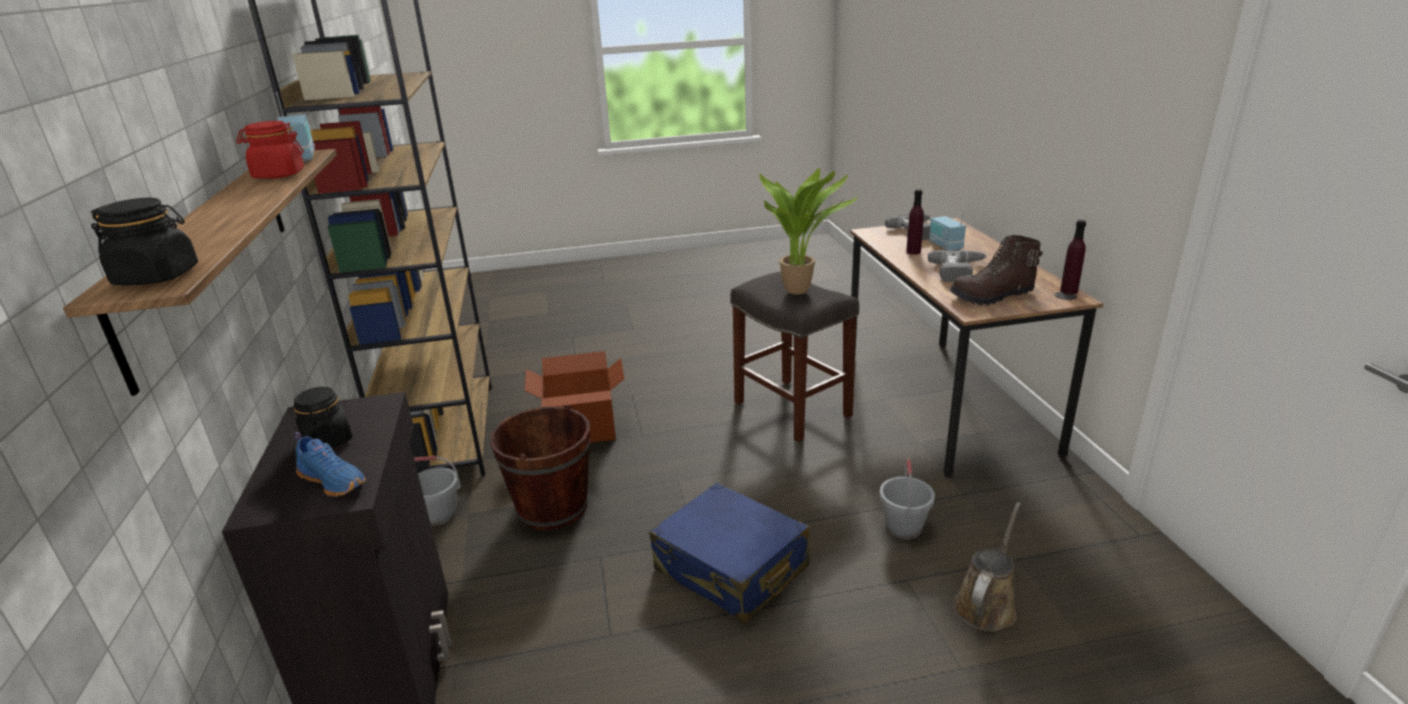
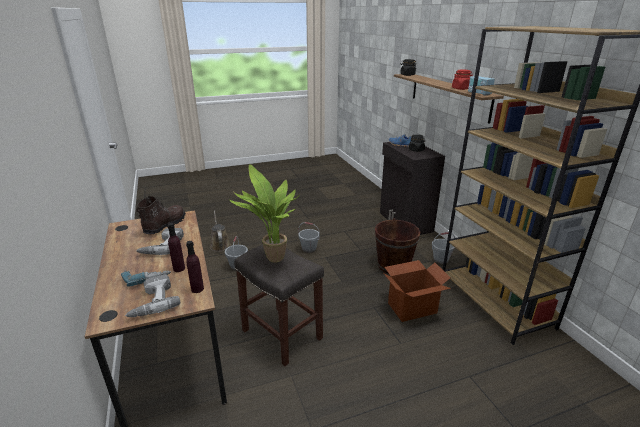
camera: 170 degrees right, 0 degrees up
blue suitcase [650,483,810,623] -> grey bucket [298,222,320,253]
radio [929,209,966,250] -> power drill [121,270,171,287]
brown boot [949,235,1043,306] -> brown boot turned 45 degrees counterclockwise [136,196,186,234]
brown watering can [953,502,1021,631] -> brown watering can turned 135 degrees clockwise [210,210,231,252]
purple bottle [1060,220,1086,294] -> purple bottle moved to [186,241,204,293]

